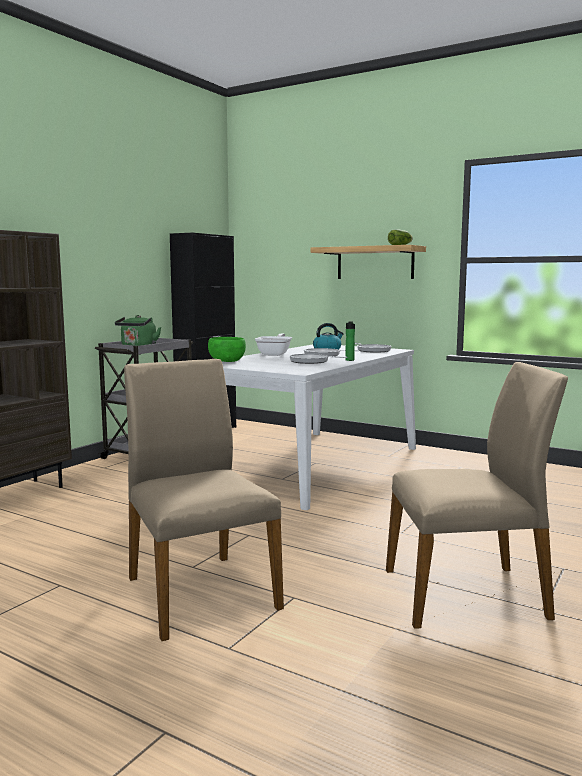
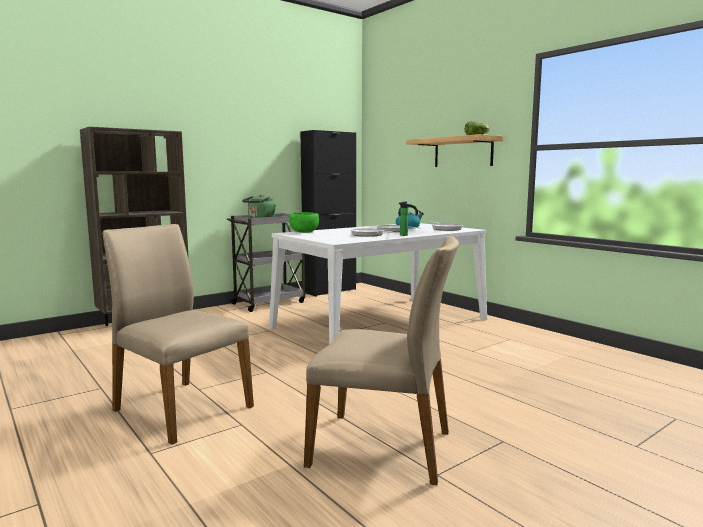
camera: 20 degrees right, 0 degrees up
beige chair [124,359,284,641] -> beige chair turned 45 degrees counterclockwise [103,224,254,445]
frying pan [255,333,292,356] -> none

